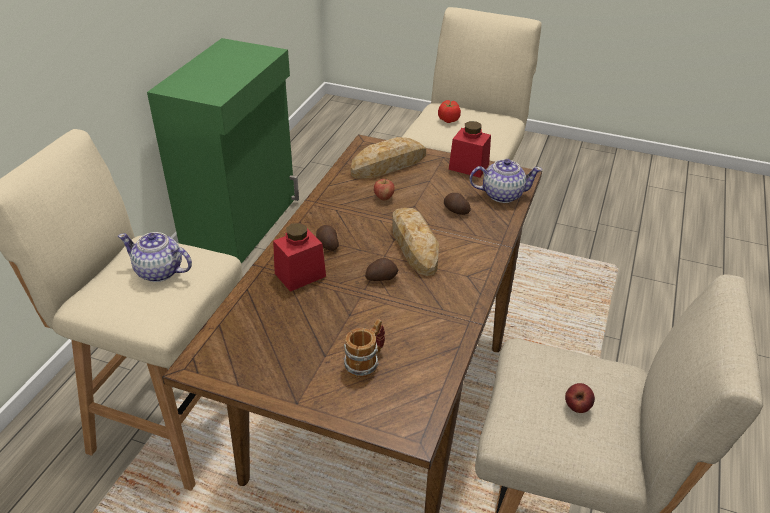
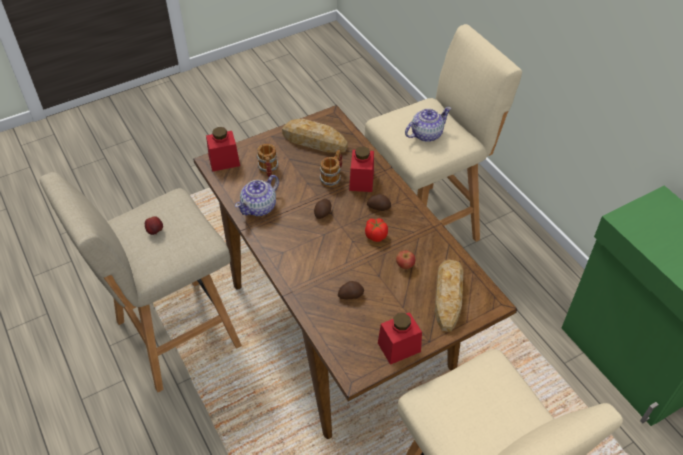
camera: 130 degrees right, 10 degrees up
bread [392,208,439,276] -> bread moved to [282,119,348,153]
tomato [438,100,461,123] -> tomato moved to [365,218,388,242]
teapot [469,159,542,203] -> teapot moved to [235,175,279,216]
none -> red jar [206,127,240,172]
none -> mug [319,150,342,187]

